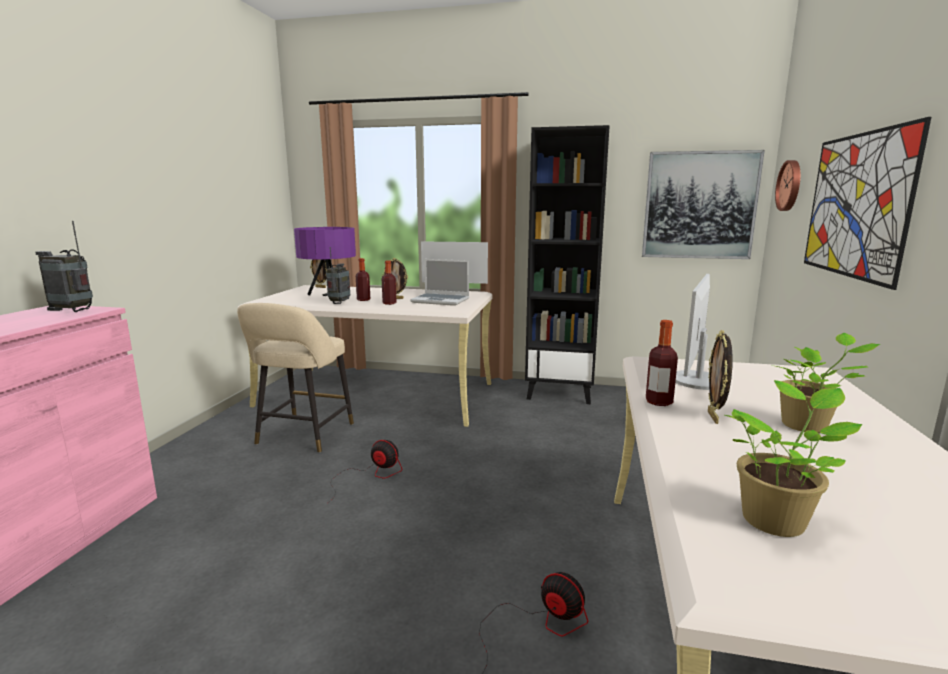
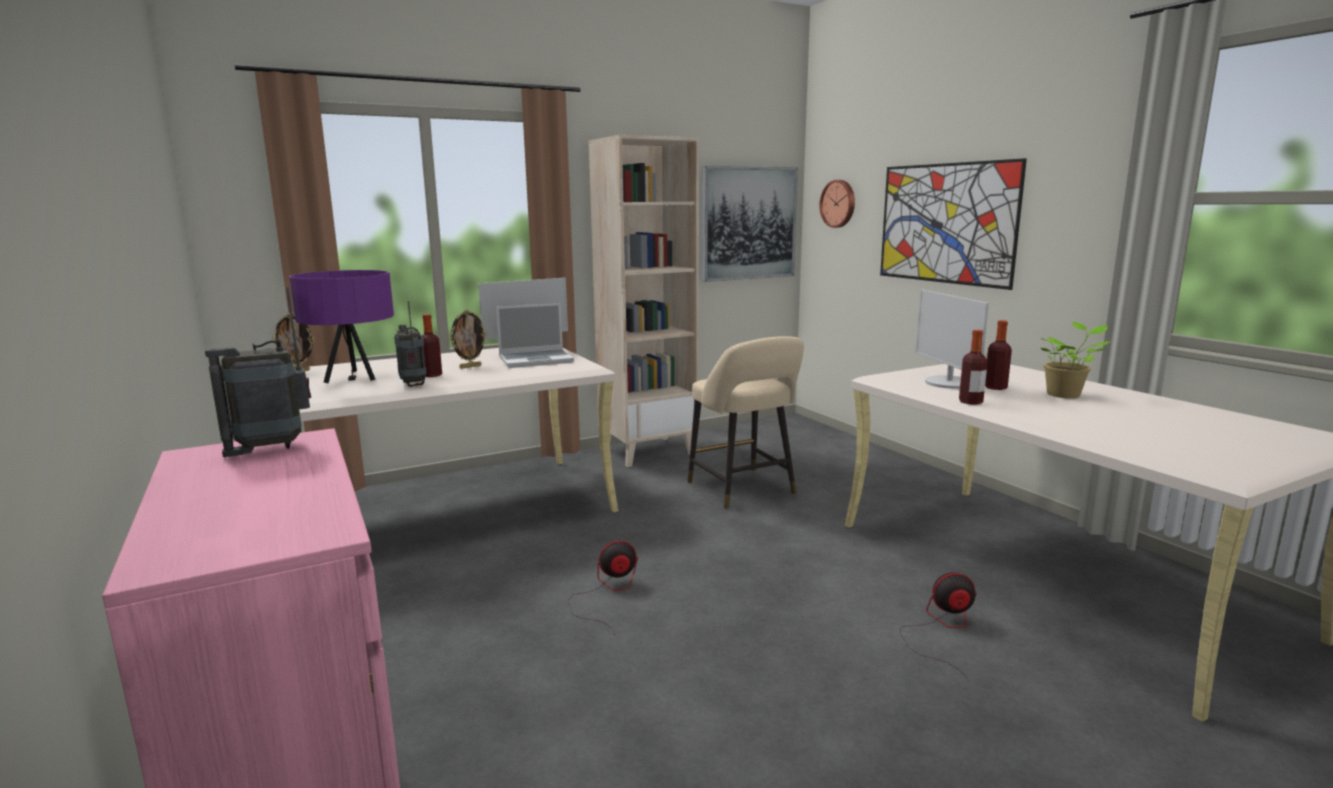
camera: 40 degrees left, 0 degrees up
beige stool [237,303,354,453] -> beige stool moved to [687,336,804,509]
bottle [382,260,397,305] -> bottle moved to [985,320,1012,390]
black bookcase [525,125,610,404] -> beige bookcase [588,135,699,467]
picture frame [708,330,733,424] -> none
potted plant [724,380,863,537] -> none

